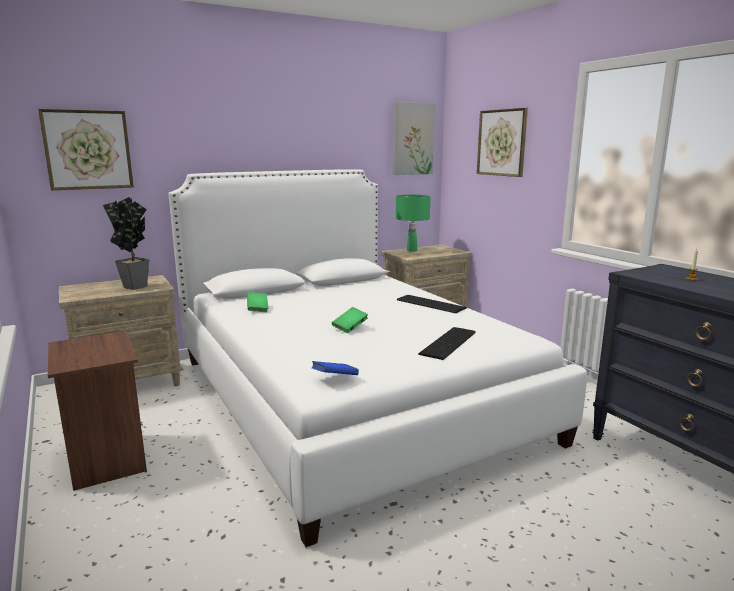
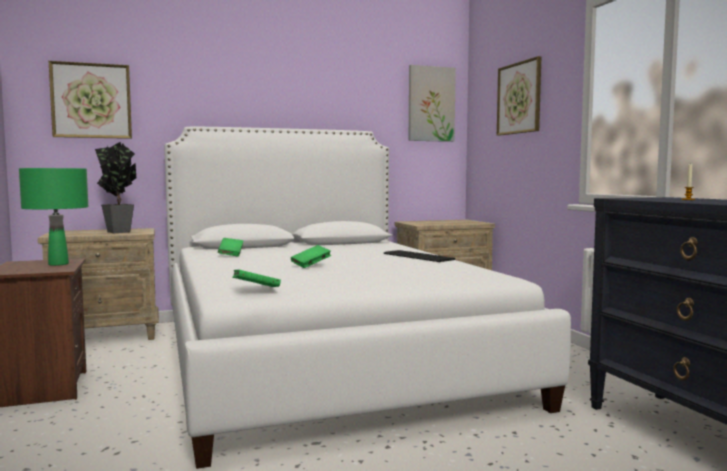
camera: 10 degrees right, 10 degrees down
blue book [312,361,359,375] -> green book [232,270,281,287]
green table lamp [396,195,431,252] -> green table lamp moved to [19,168,88,266]
keyboard [418,327,476,360] -> none

